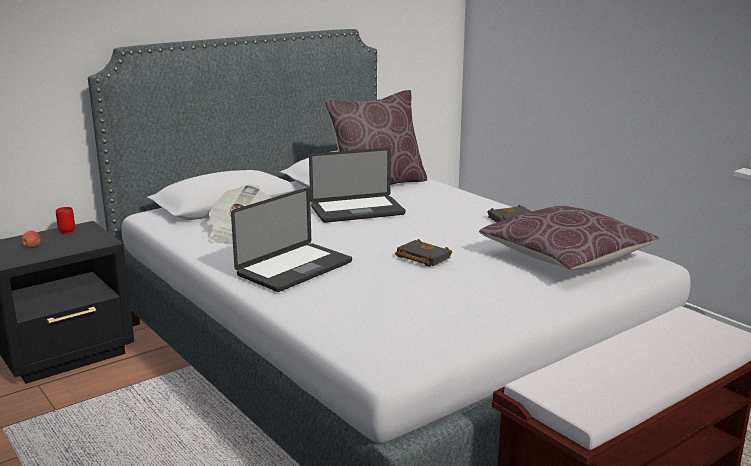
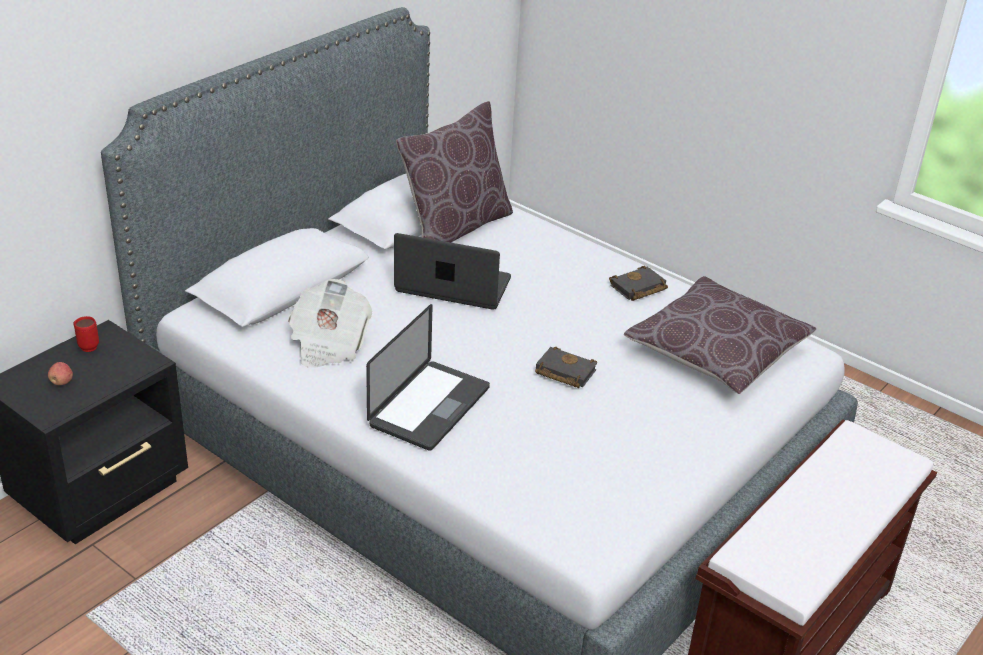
camera: 15 degrees left, 15 degrees up
laptop [309,148,406,223] -> laptop turned 135 degrees counterclockwise [394,233,511,310]

